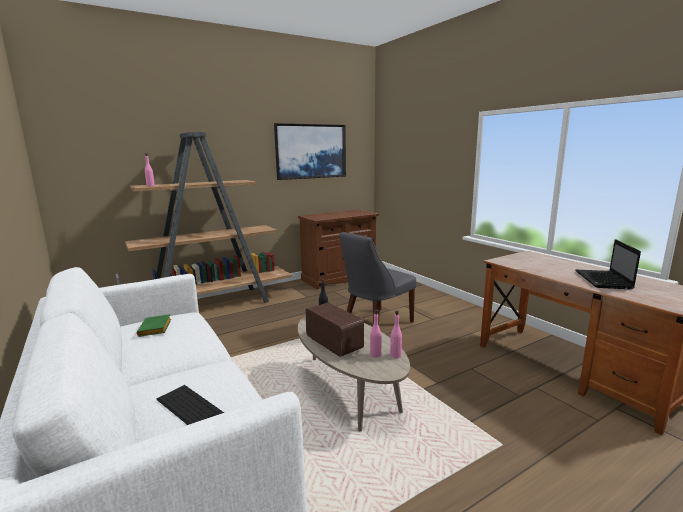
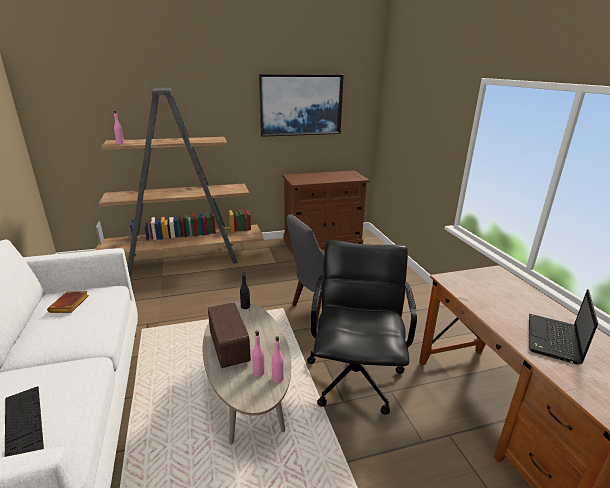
camera: 15 degrees right, 10 degrees up
green book [136,314,171,337] -> brown book [47,291,89,313]
none -> black office chair [307,240,417,415]

